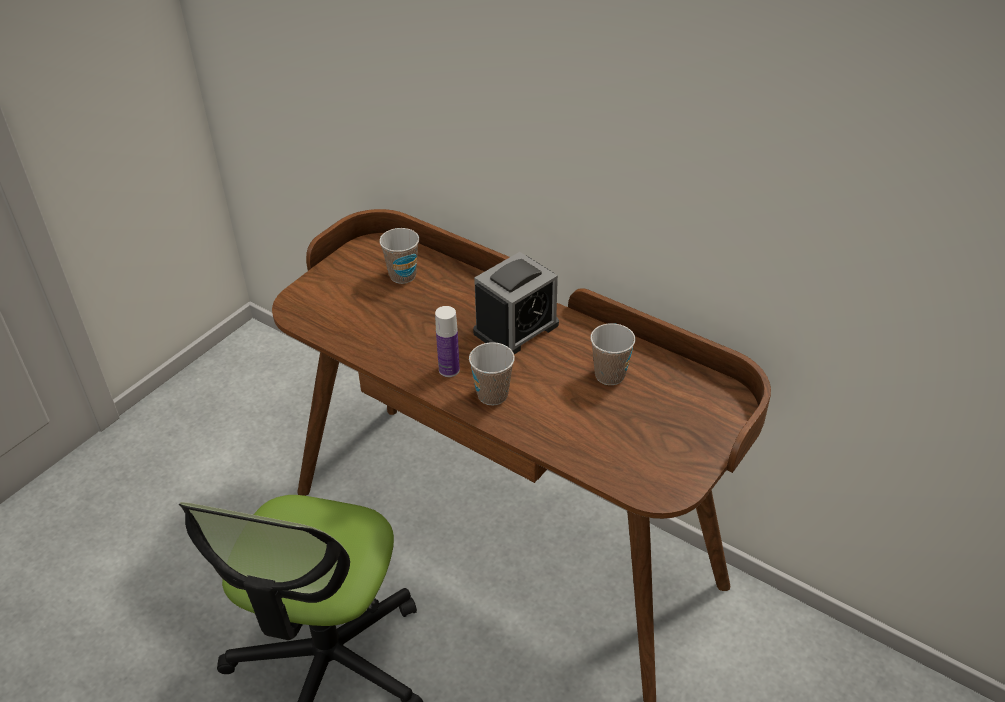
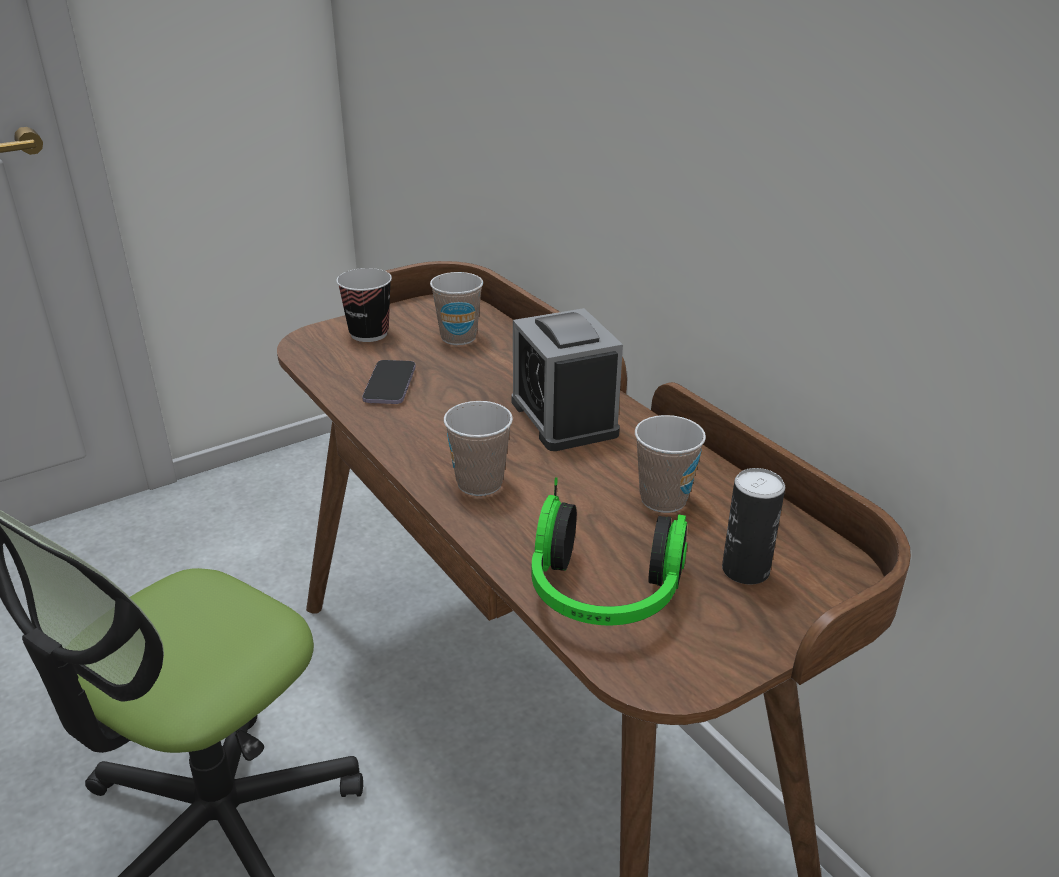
camera: 20 degrees right, 10 degrees down
bottle [435,306,460,377] -> none
alarm clock [473,252,559,354] -> alarm clock turned 90 degrees clockwise [512,308,623,451]
none -> cup [336,268,392,342]
none -> phone [362,360,416,404]
none -> headphones [532,478,687,625]
none -> can [722,468,785,585]

